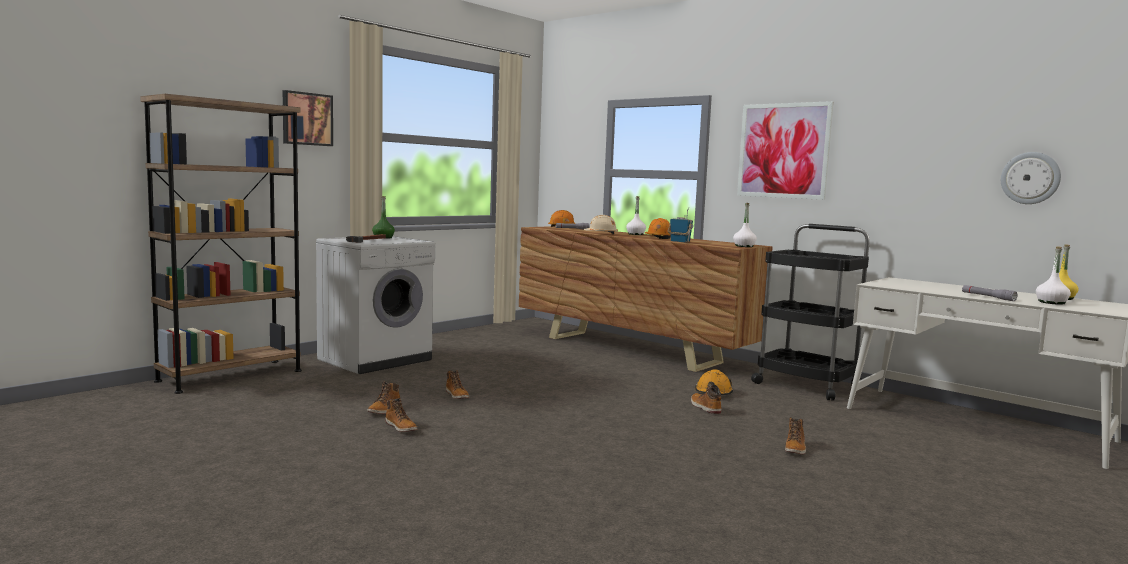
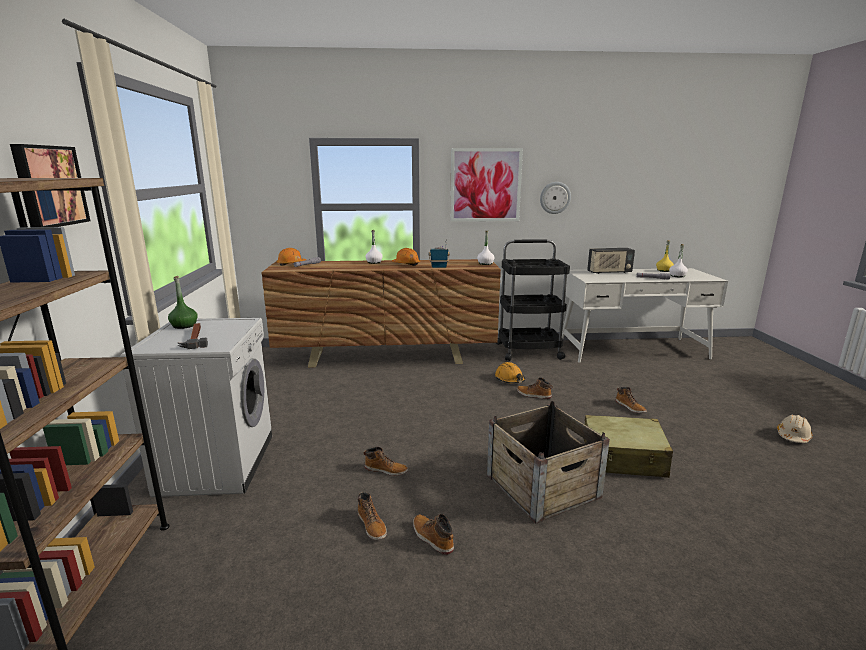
camera: 45 degrees left, 10 degrees up
boot [385,398,417,432] -> boot turned 135 degrees counterclockwise [413,514,454,555]
beige hard hat [584,215,618,235] -> beige hard hat moved to [777,415,813,443]
wall clock [1001,152,1061,204] -> wall clock moved to [540,182,571,214]
none -> crate [487,401,610,524]
none -> beige suitcase [583,415,673,478]
none -> radio [587,248,635,274]

